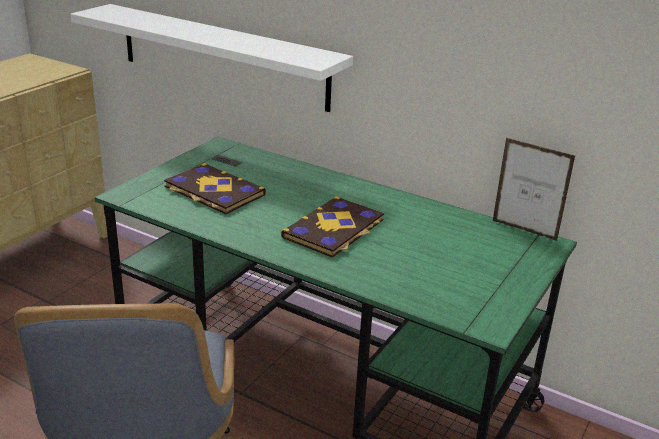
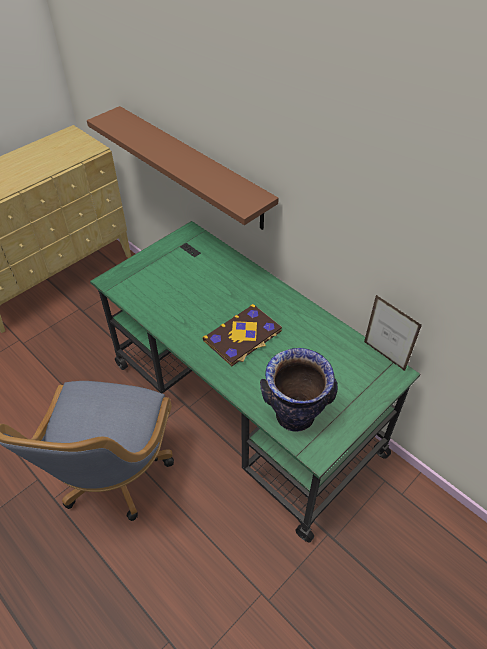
camera: 15 degrees right, 20 degrees up
white shelf [70,4,353,112] -> brown shelf [87,106,279,230]
book [164,163,266,214] -> none
none -> vase [260,348,337,432]

